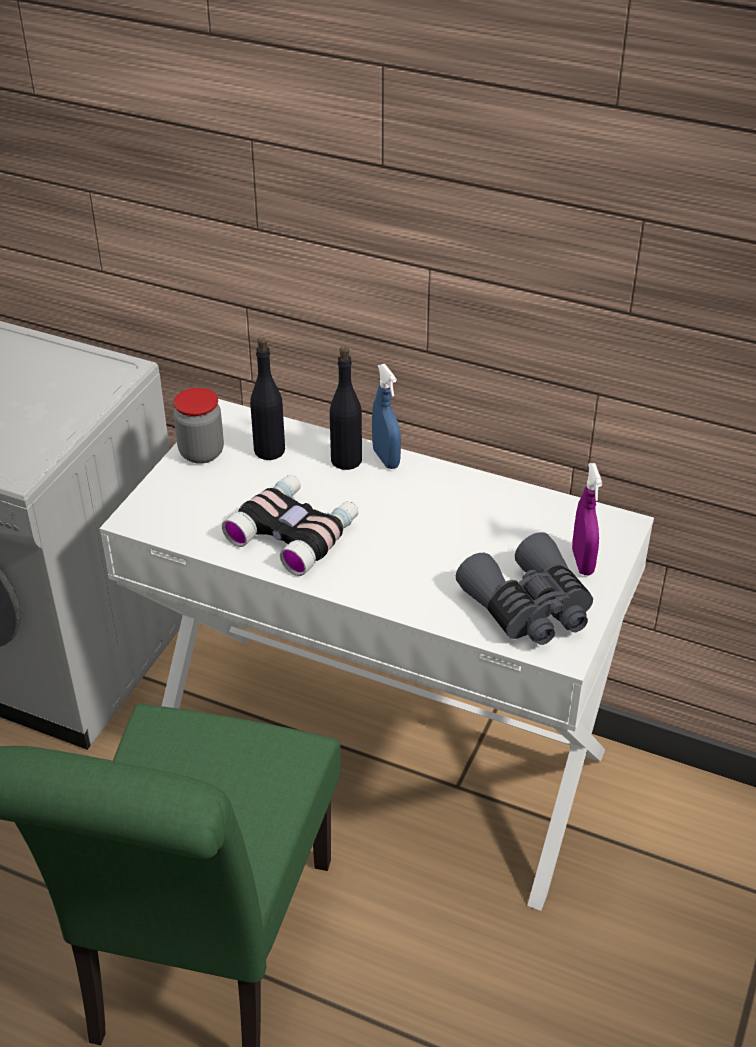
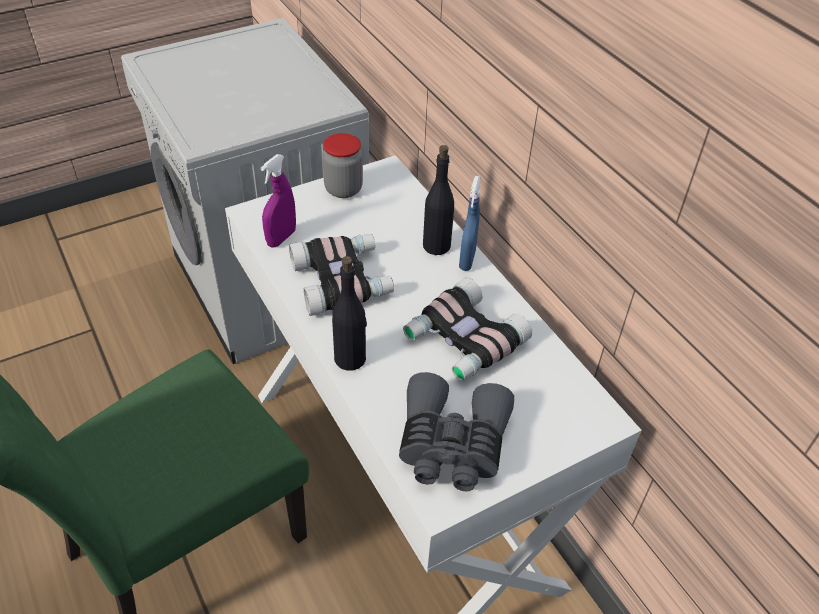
camera: 35 degrees right, 5 degrees up
black bottle [250,337,285,460] -> black bottle moved to [332,256,367,371]
purple spray bottle [572,463,602,575] -> purple spray bottle moved to [260,154,296,248]
none -> binoculars [403,278,533,381]

